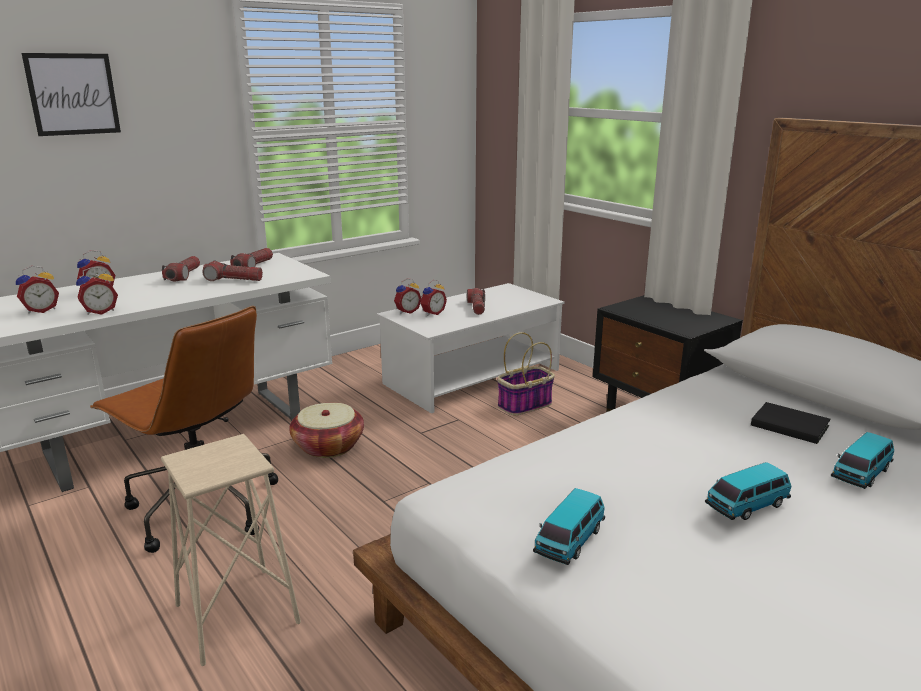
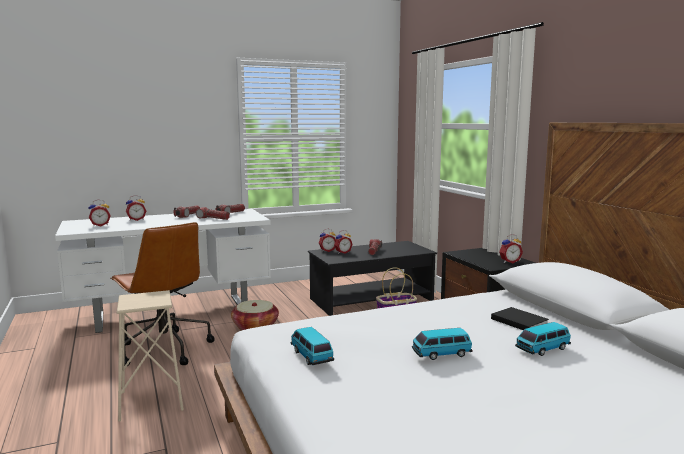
camera: 15 degrees right, 10 degrees down
picture [22,53,121,136] -> none
alarm clock [76,267,118,315] -> alarm clock moved to [499,234,523,263]
white coffee table [377,283,565,413] -> black coffee table [308,241,437,316]
toy car [533,488,605,565] -> toy car turned 105 degrees clockwise [291,327,334,365]

